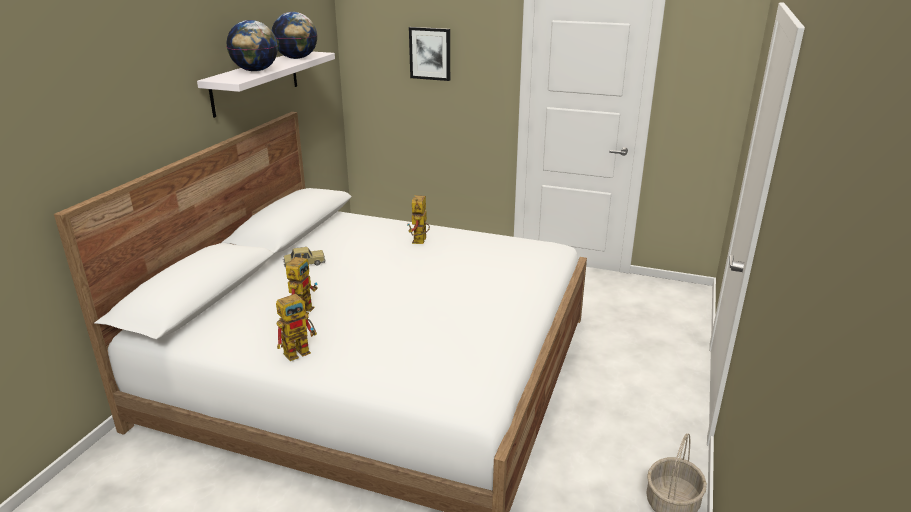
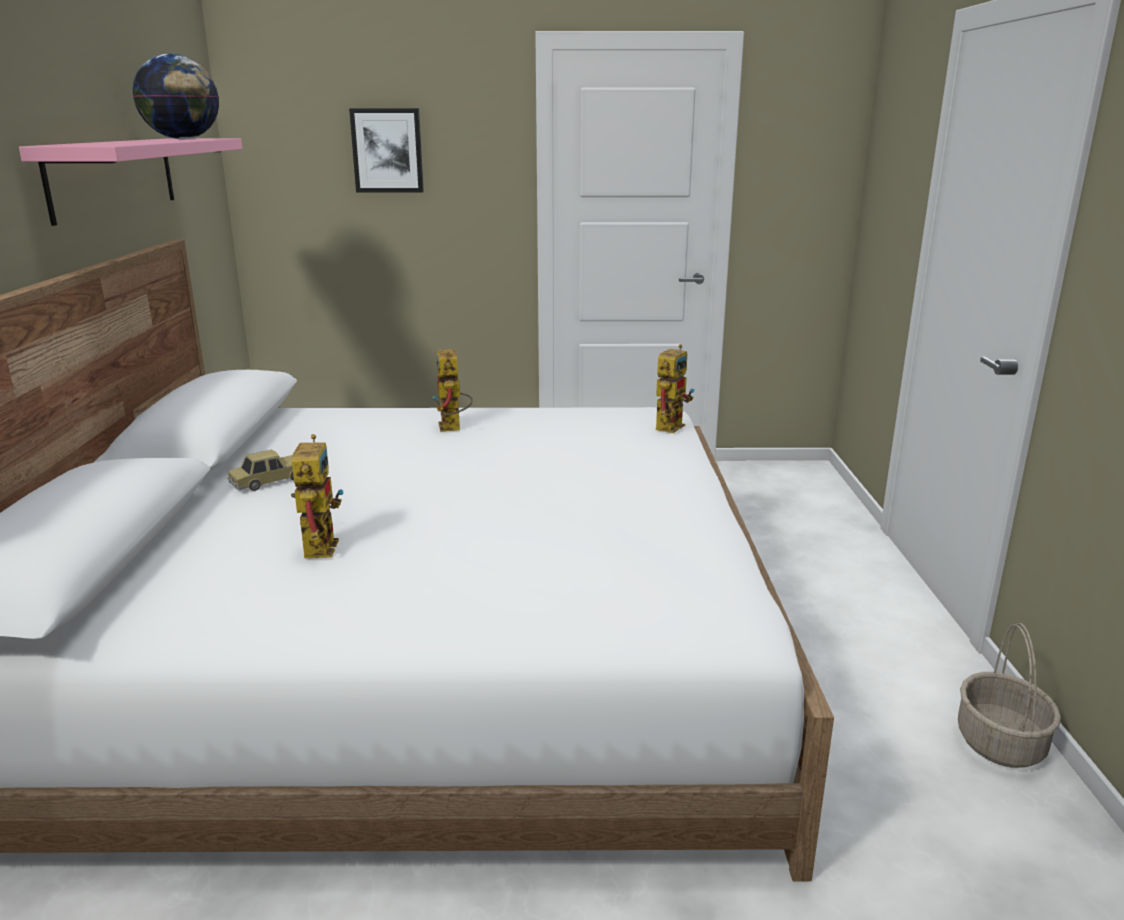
camera: 20 degrees left, 5 degrees down
white shelf [197,51,335,118] -> pink shelf [19,138,242,226]
globe [227,20,278,72] -> none
toy robot [276,292,317,361] -> toy robot moved to [656,344,695,433]

